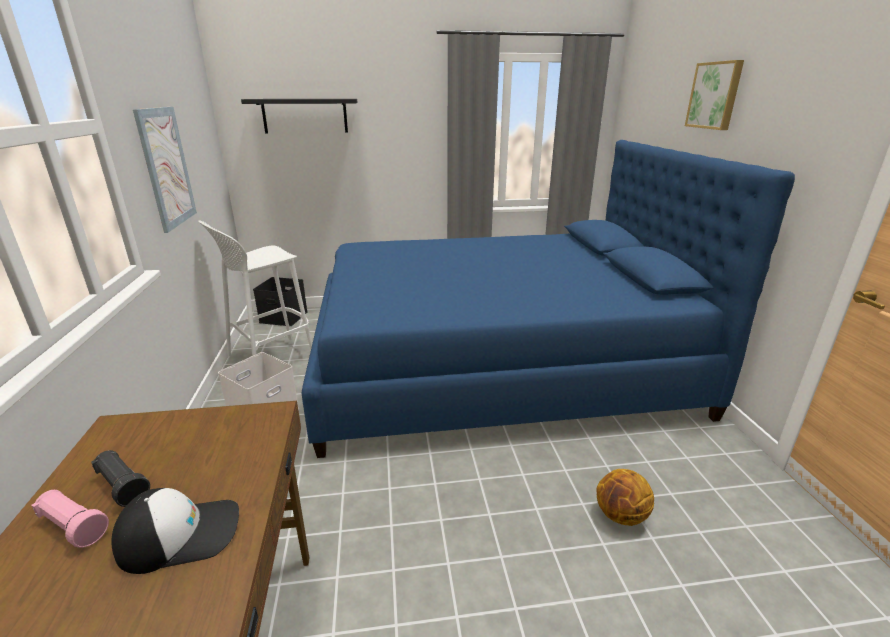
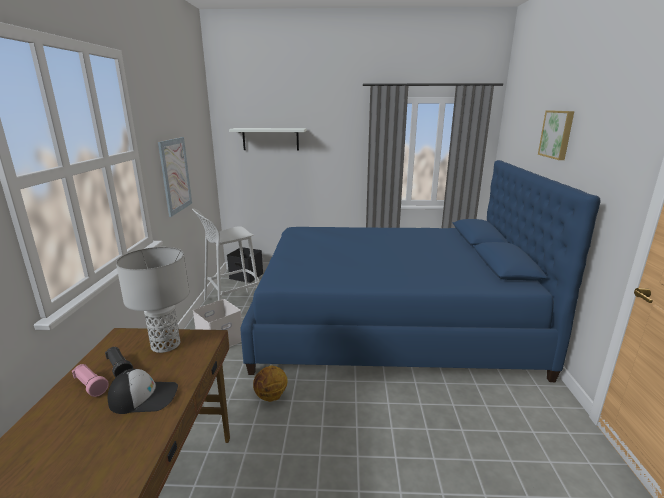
camera: 10 degrees right, 5 degrees down
black shelf [241,99,357,133] -> white shelf [229,128,306,151]
basketball [597,469,654,526] -> basketball moved to [253,365,288,402]
none -> white table lamp [116,247,190,353]

